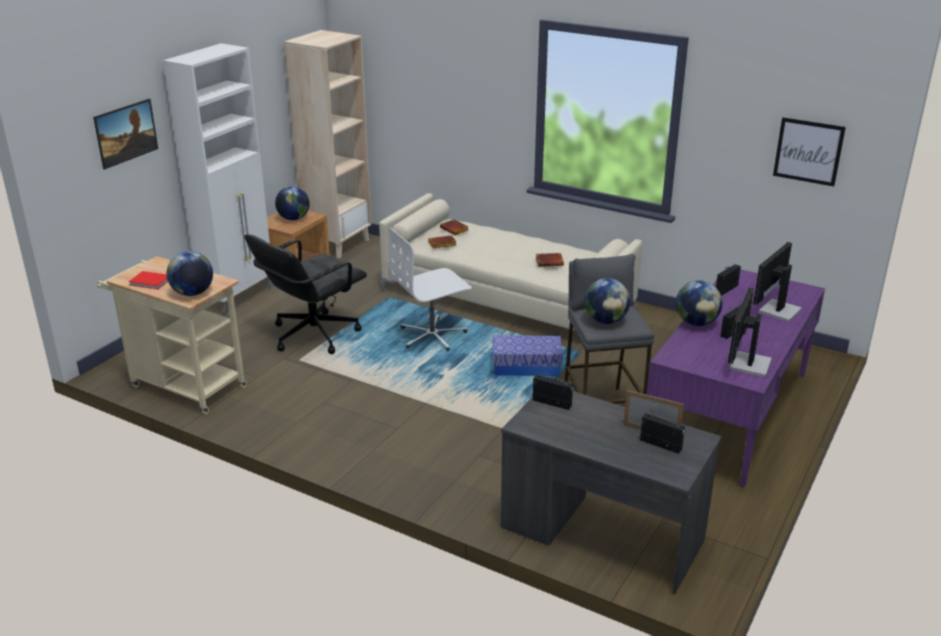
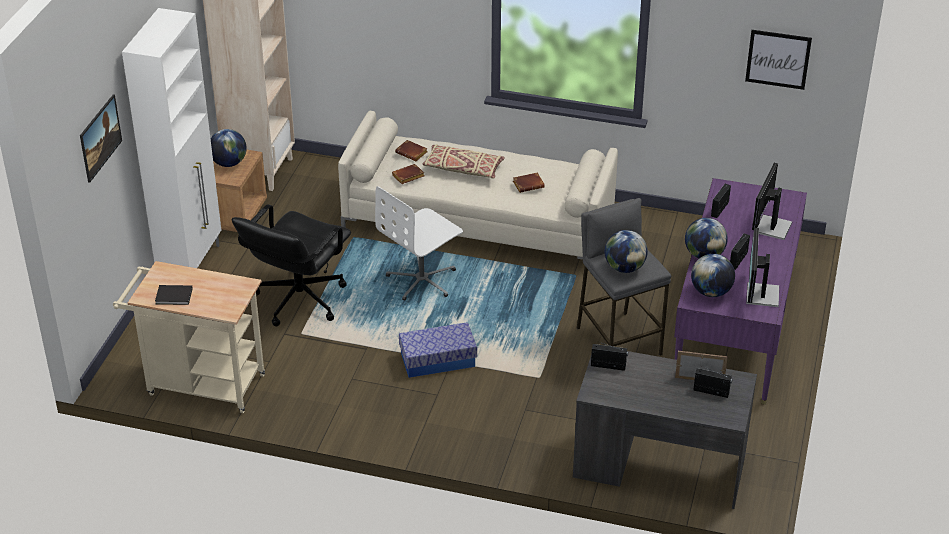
camera: 15 degrees left, 10 degrees up
red book [129,271,168,289] -> black book [155,285,193,305]
globe [167,251,213,296] -> globe moved to [691,254,735,297]
storage box [493,335,563,377] -> storage box moved to [399,322,477,378]
none -> beige pillow [423,144,505,179]

